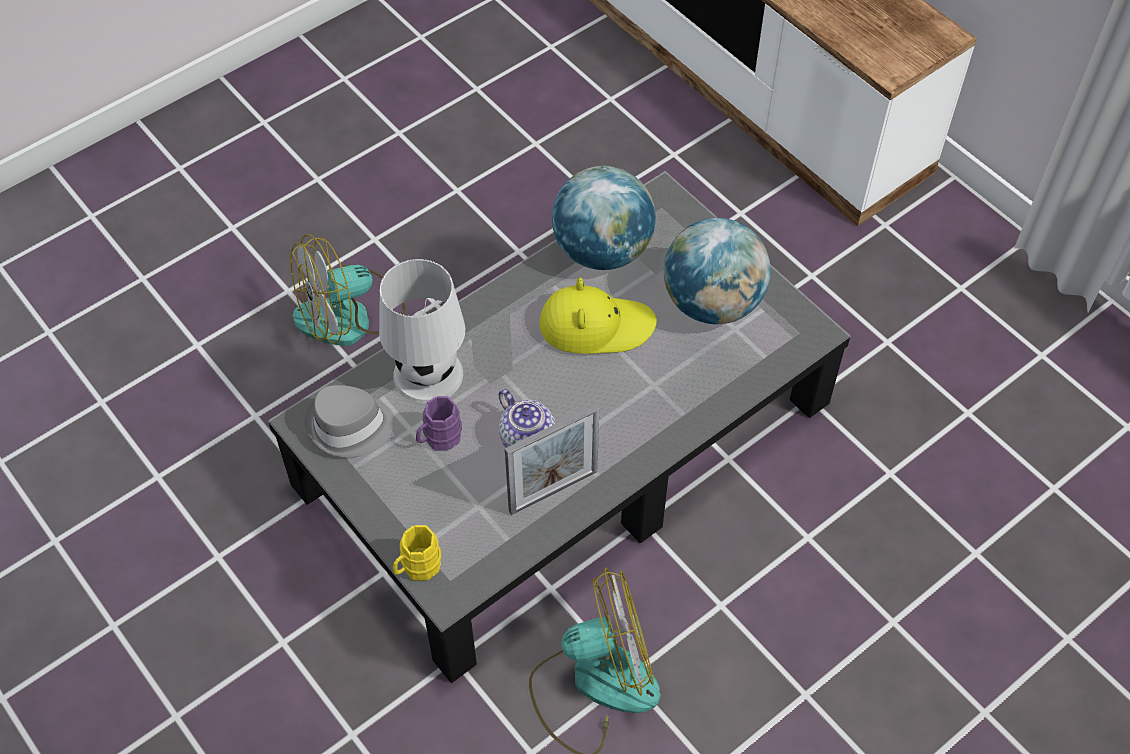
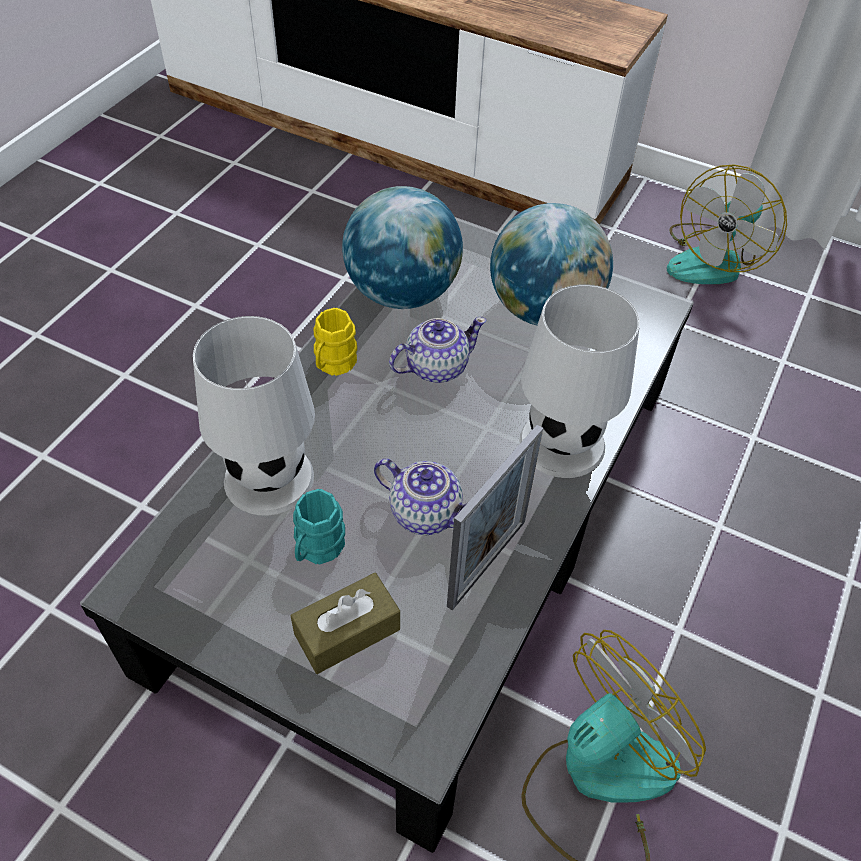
camera: 25 degrees left, 5 degrees down
fan [290,234,406,346] -> fan moved to [667,165,787,284]
grey hat [305,385,395,457] -> none
yellow mug [393,525,441,581] -> yellow mug moved to [314,308,357,376]
purple mug [416,396,462,451] -> turquoise mug [293,489,345,564]
yellow hat [539,278,657,354] -> teapot [389,317,486,383]
none -> brown tissue box [291,573,400,674]
none -> white table lamp [519,285,640,478]

